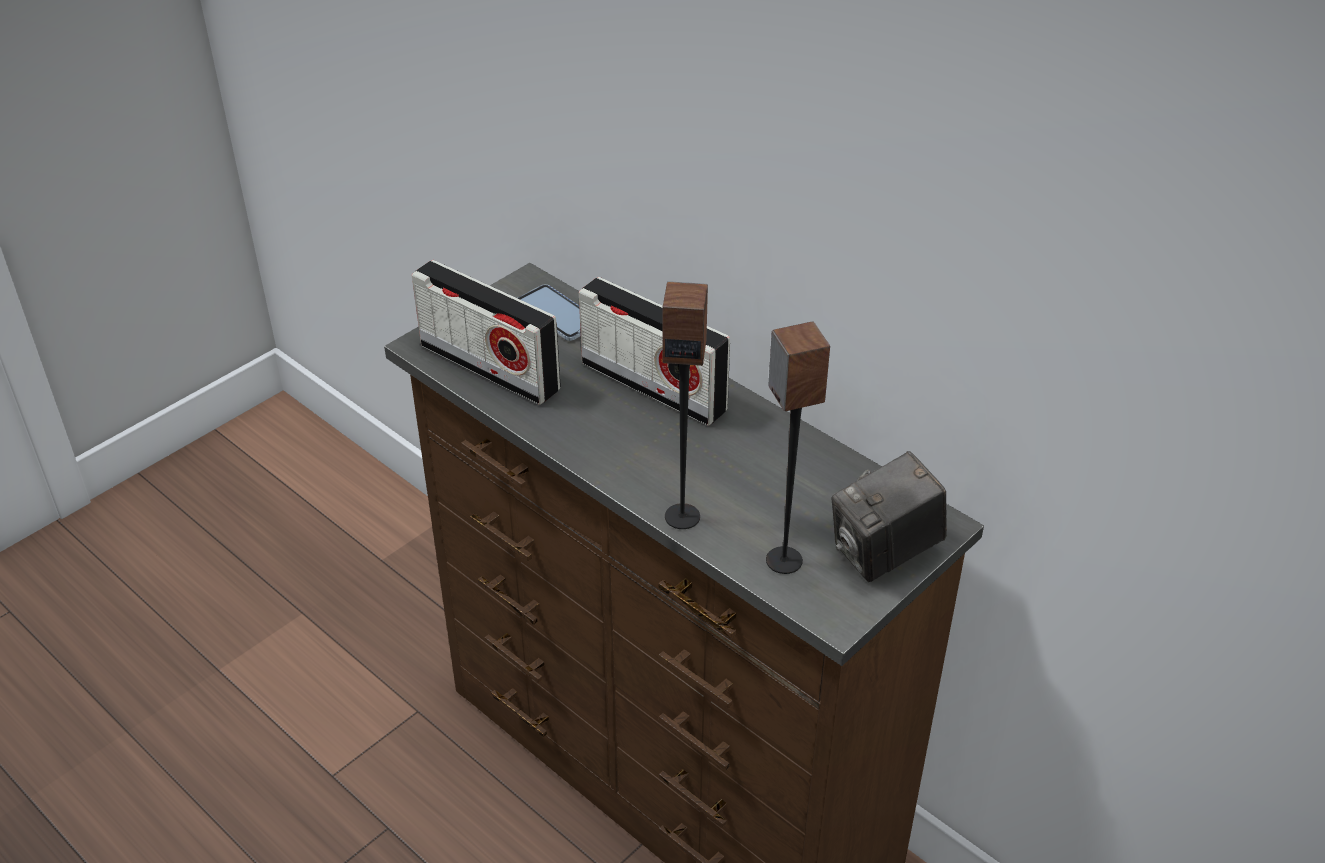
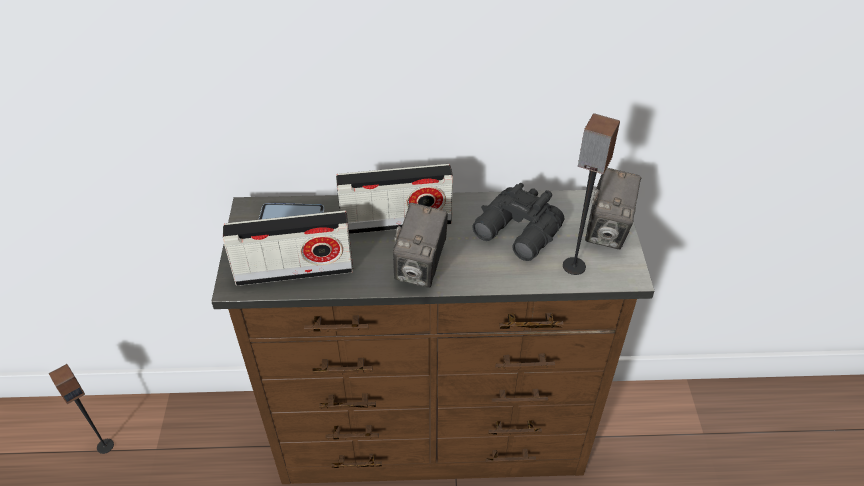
camera: 45 degrees left, 5 degrees up
speaker [663,281,708,529] -> speaker moved to [49,364,114,454]
none -> camera [393,203,448,288]
none -> black binoculars [472,183,564,261]

